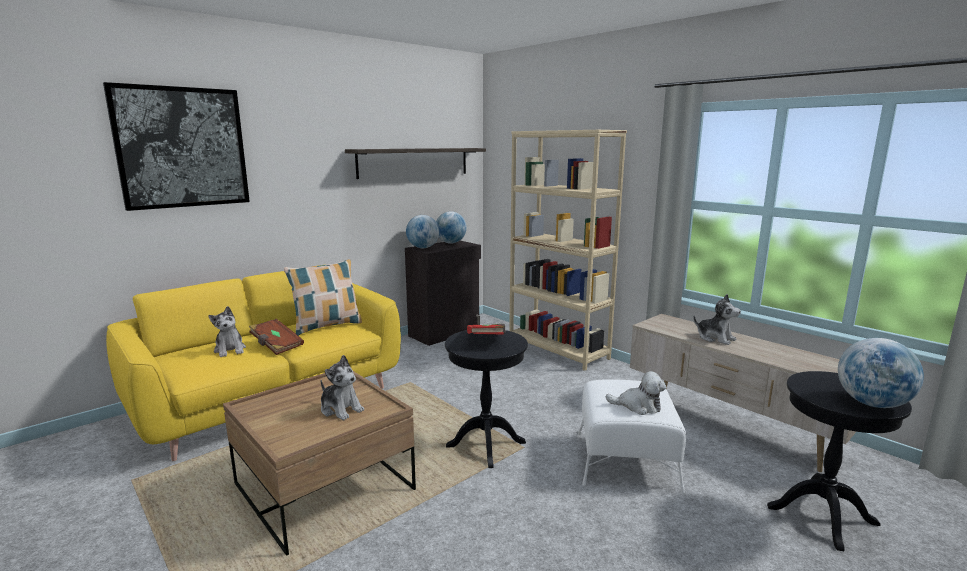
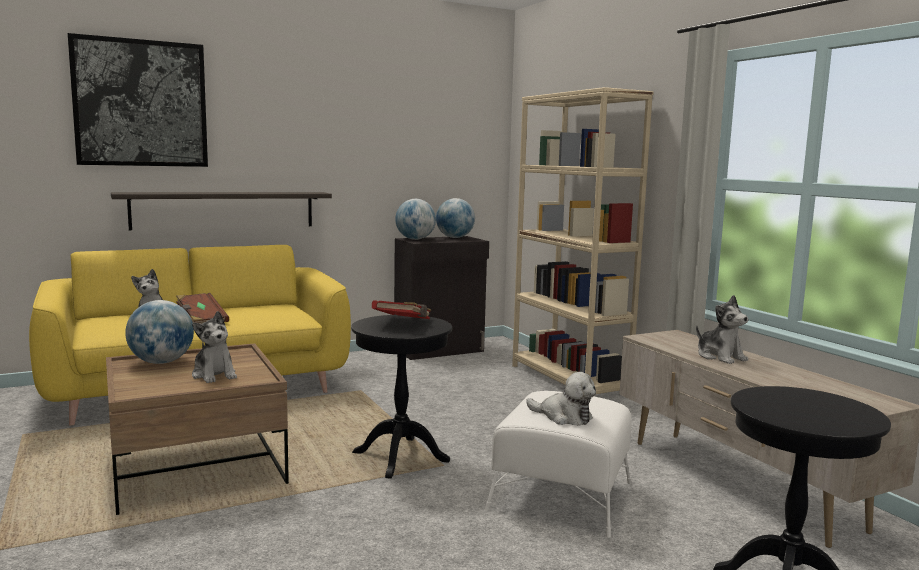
camera: 15 degrees right, 5 degrees down
pillow [284,259,362,336] -> none
shelf [345,148,486,179] -> shelf moved to [111,192,332,230]
globe [838,338,924,408] -> globe moved to [125,300,194,364]

